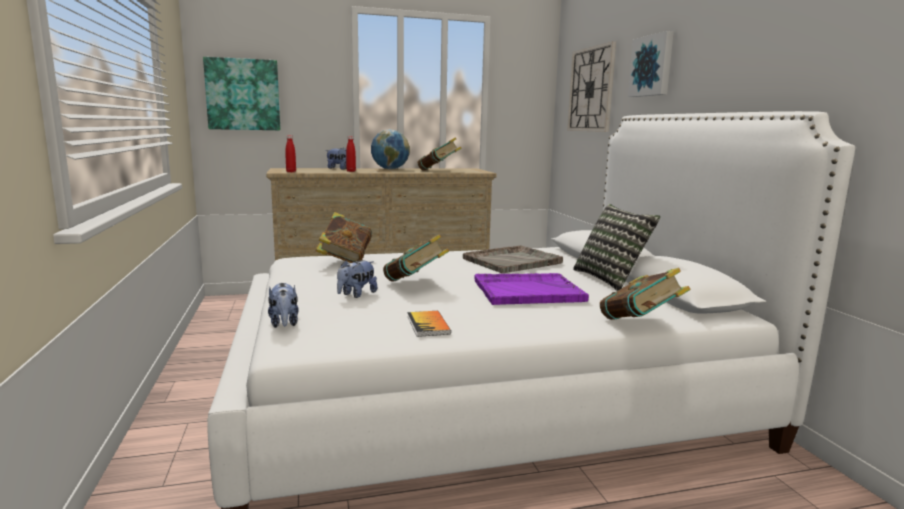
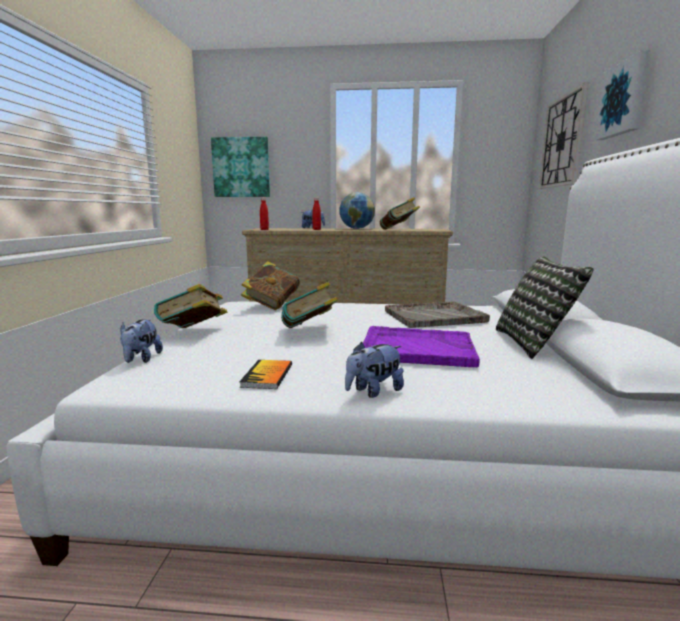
camera: 20 degrees right, 0 degrees up
plush toy [337,260,377,298] -> plush toy moved to [345,342,404,398]
book [600,268,690,320] -> book moved to [154,284,227,328]

